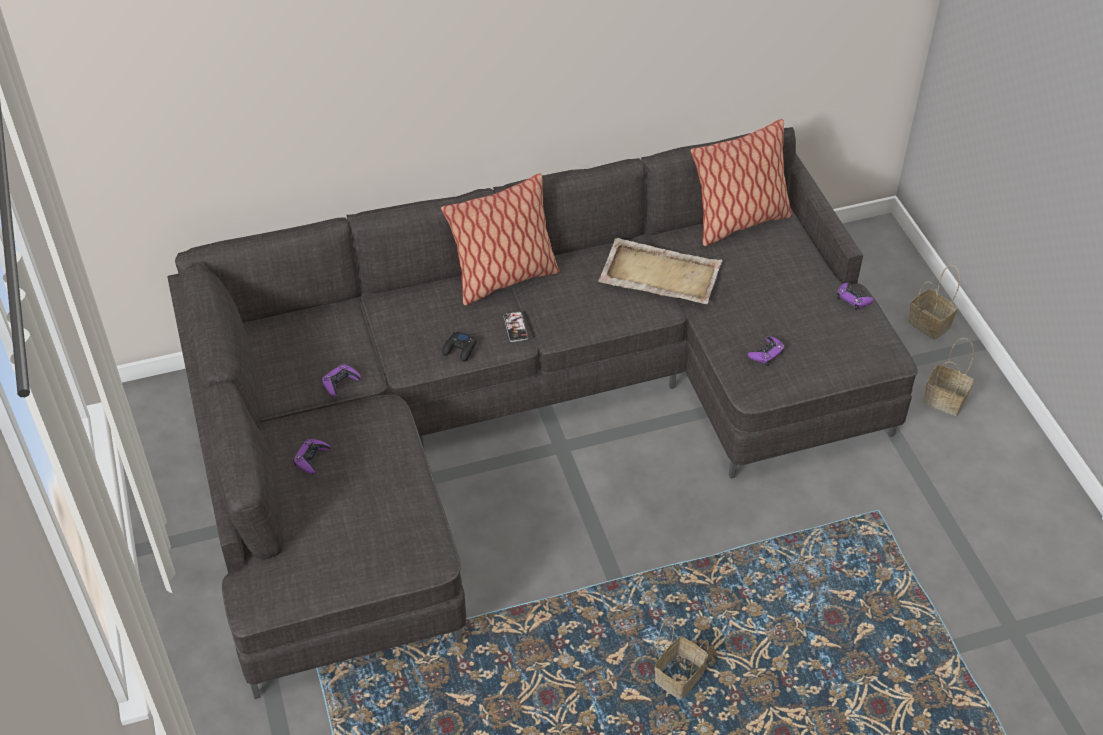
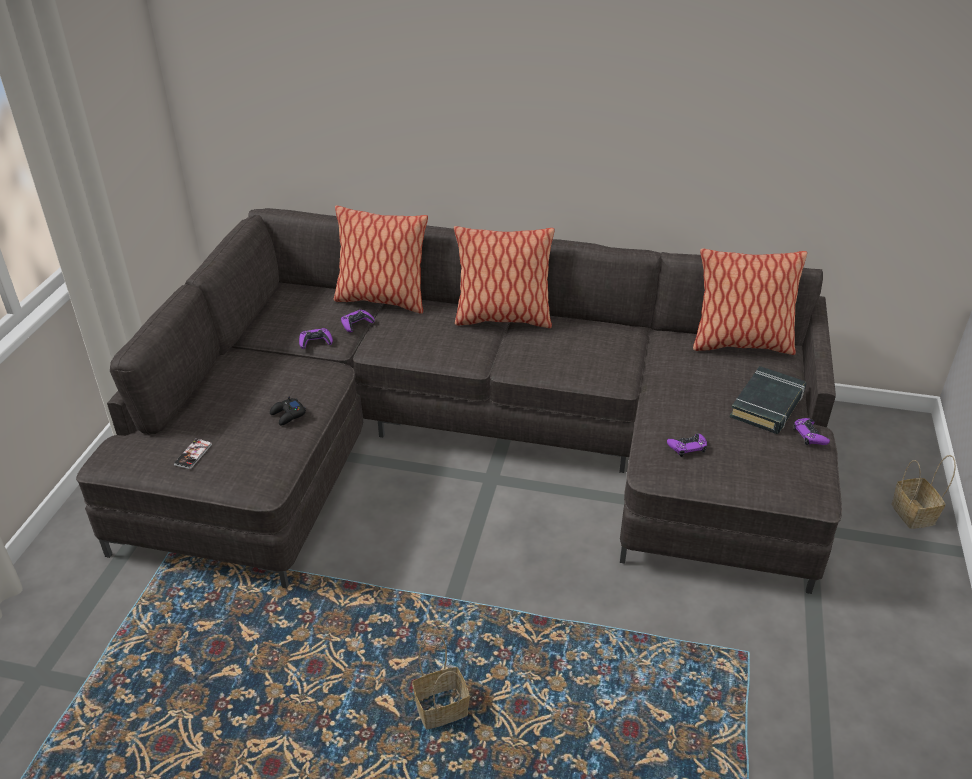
camera: 30 degrees right, 10 degrees down
purple game controller [293,439,330,474] -> purple game controller moved to [341,310,375,332]
black game controller [442,331,477,362] -> black game controller moved to [270,397,306,426]
phone [504,312,528,342] -> phone moved to [174,439,212,469]
beige tray [598,238,723,304] -> none
basket [923,338,974,416] -> none
none -> pillow [334,205,428,314]
none -> black book [730,366,806,434]

